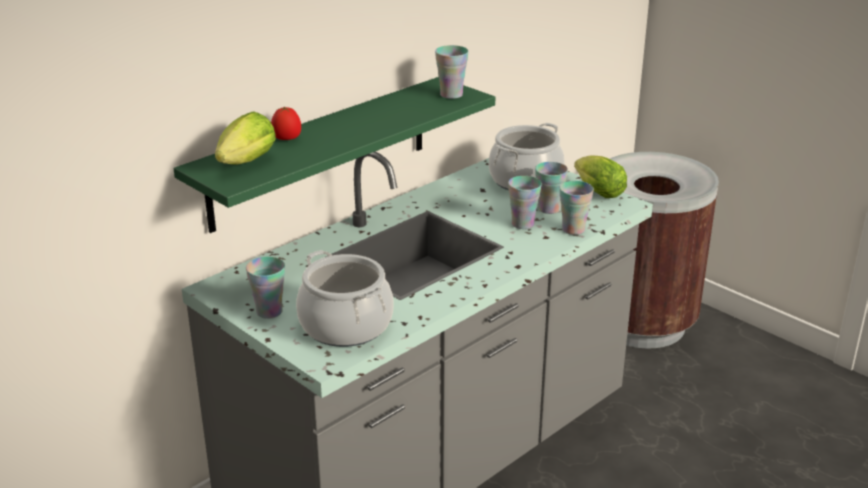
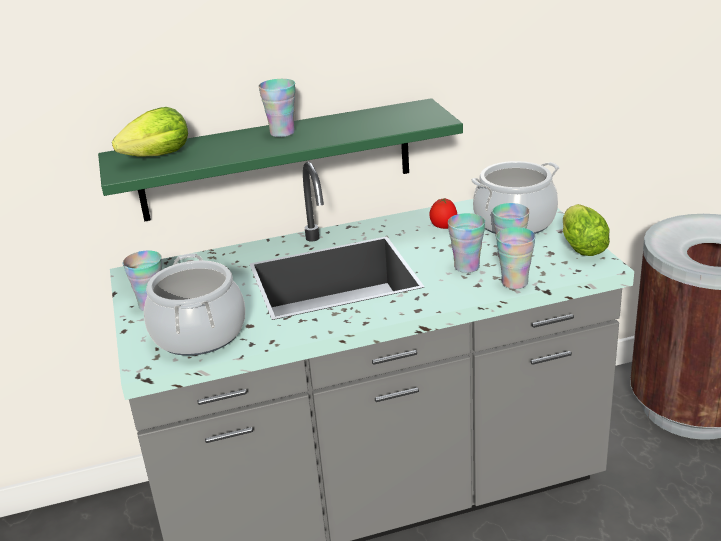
camera: 30 degrees right, 0 degrees up
tomato [271,107,301,140] -> tomato moved to [429,198,457,229]
cup [435,45,469,99] -> cup moved to [258,79,295,137]

